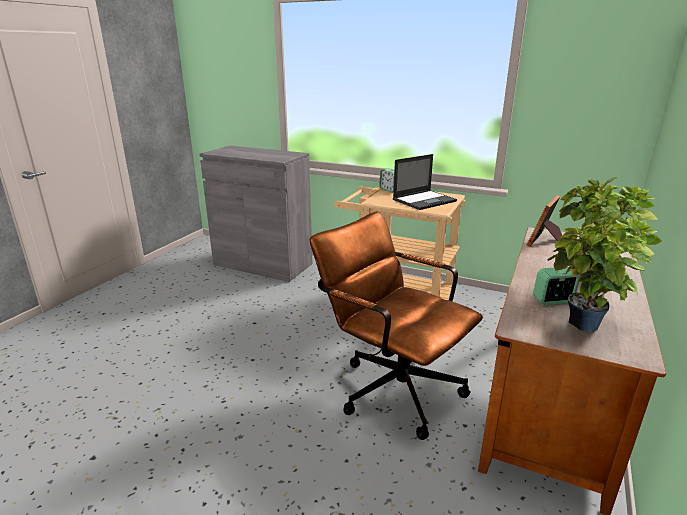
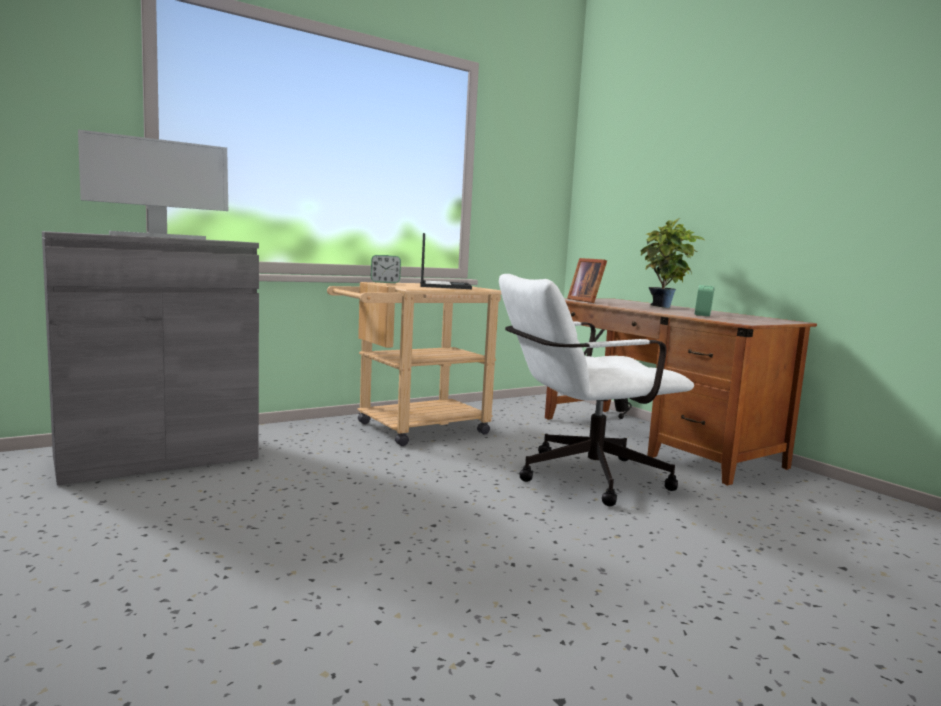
camera: 60 degrees left, 15 degrees down
brown office chair [310,211,483,440] -> white office chair [499,274,694,506]
potted plant [547,213,662,332] -> none
none -> monitor [78,130,228,240]

